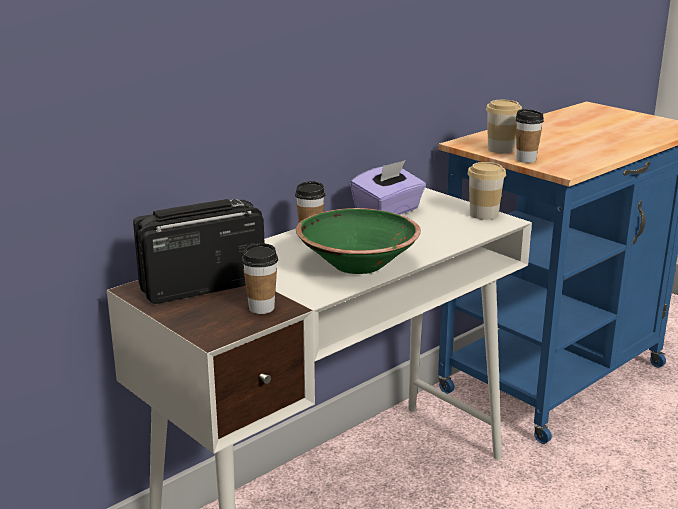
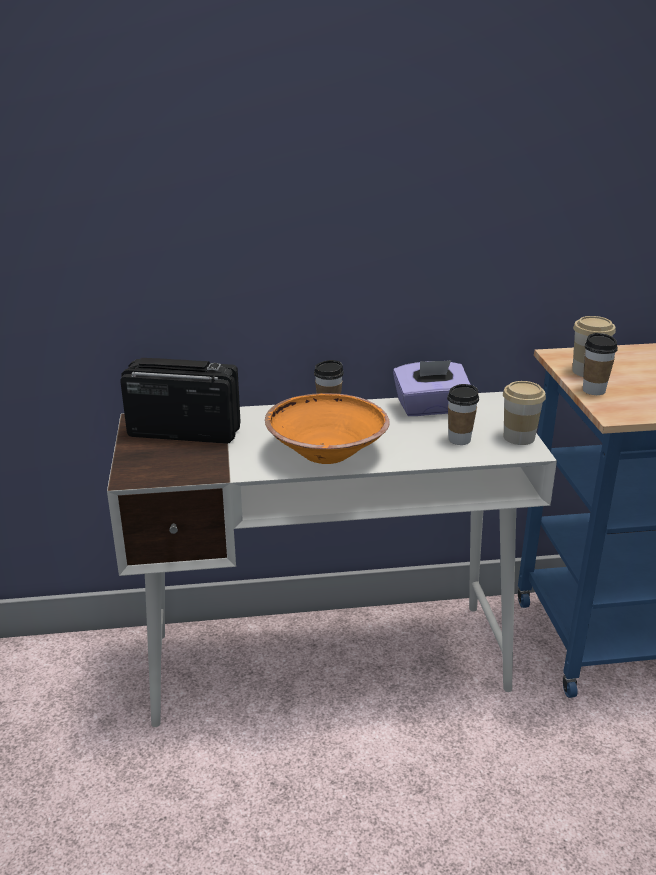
camera: 35 degrees right, 5 degrees up
cup [242,243,278,314] -> cup moved to [447,384,479,445]
green bowl [296,208,421,274] -> orange bowl [265,393,390,464]

